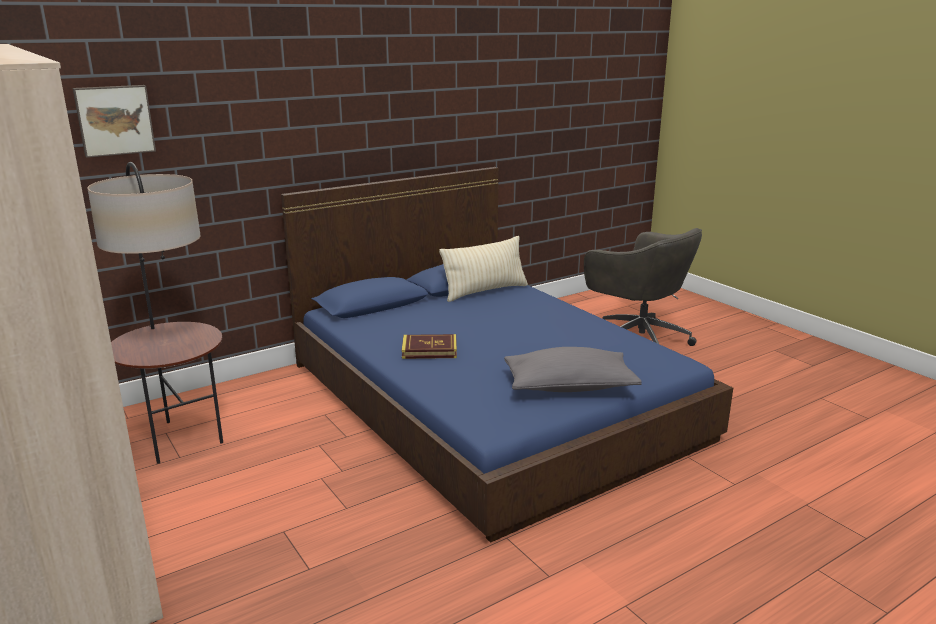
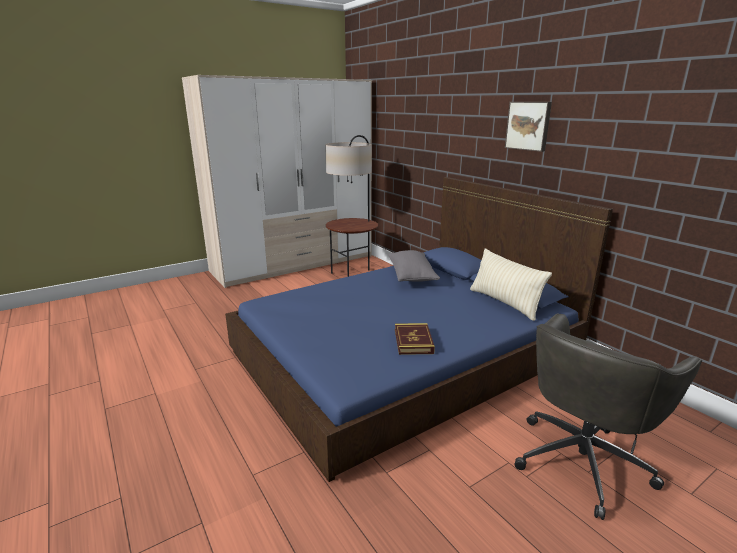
camera: 90 degrees right, 0 degrees up
picture [73,85,156,158] -> picture moved to [505,102,552,152]
book [402,334,457,359] -> book moved to [395,323,435,355]
grey pillow [504,347,642,392] -> grey pillow moved to [388,250,440,282]

